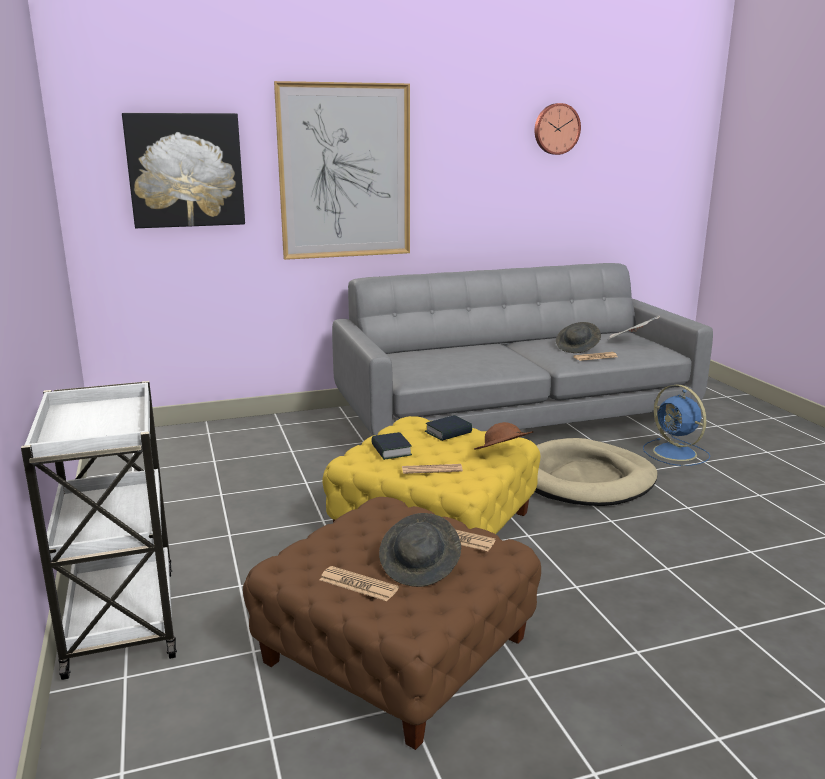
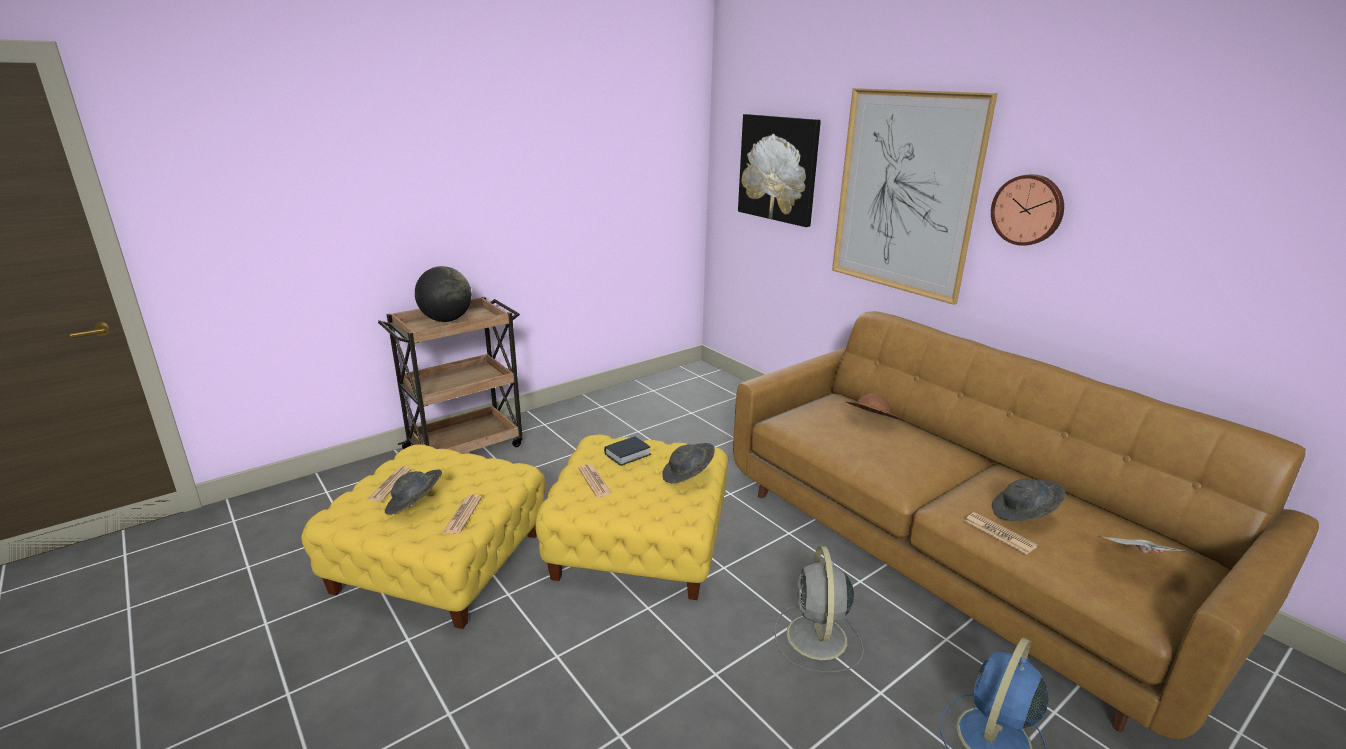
camera: 70 degrees right, 5 degrees up
white cart [21,381,177,680] -> brown cart [378,297,523,454]
brown ottoman [243,497,541,750] -> yellow ottoman [301,444,545,629]
grey sofa [332,263,713,436] -> brown sofa [733,311,1319,739]
book [425,415,472,441] -> grey hat [662,443,715,483]
brown hat [474,422,533,450] -> brown hat moved to [846,393,900,419]
wall clock [534,103,581,155] -> wall clock moved to [991,174,1064,246]
beige dog bed [535,438,658,506] -> grey fan [774,546,864,672]
none -> globe [415,266,472,322]

